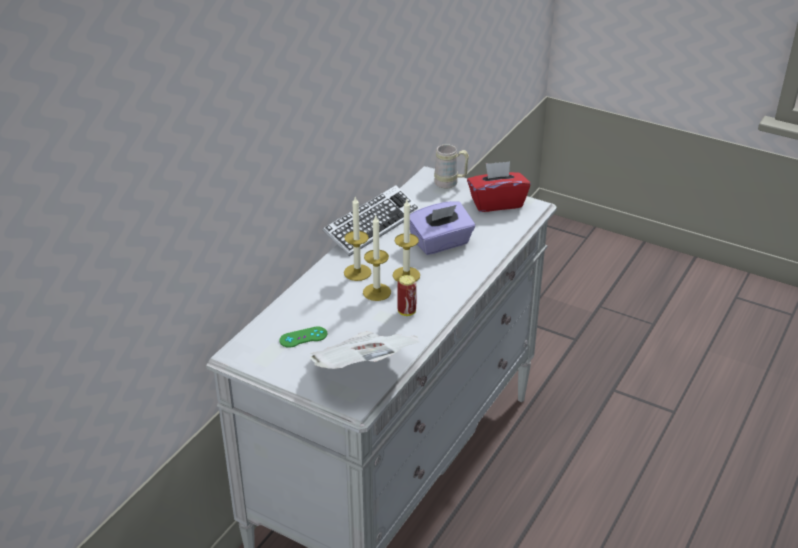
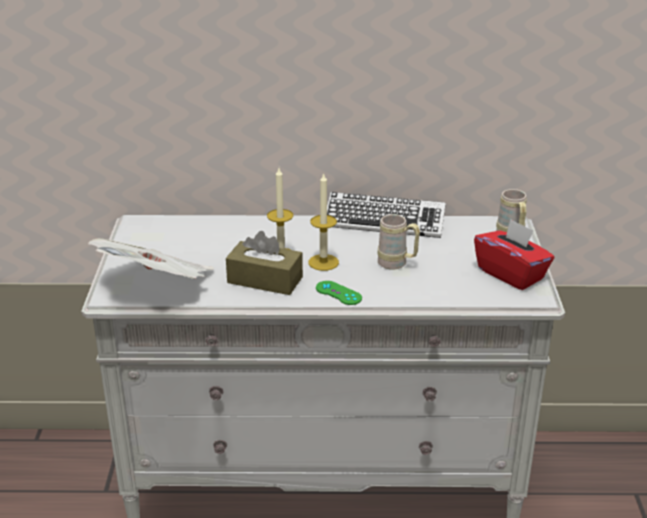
camera: 60 degrees right, 5 degrees down
green game controller [279,327,327,348] -> green game controller moved to [316,281,362,305]
candle [344,196,371,281] -> none
can [397,275,417,316] -> brown tissue box [226,231,303,295]
purple tissue box [410,201,475,255] -> beige mug [377,214,420,270]

